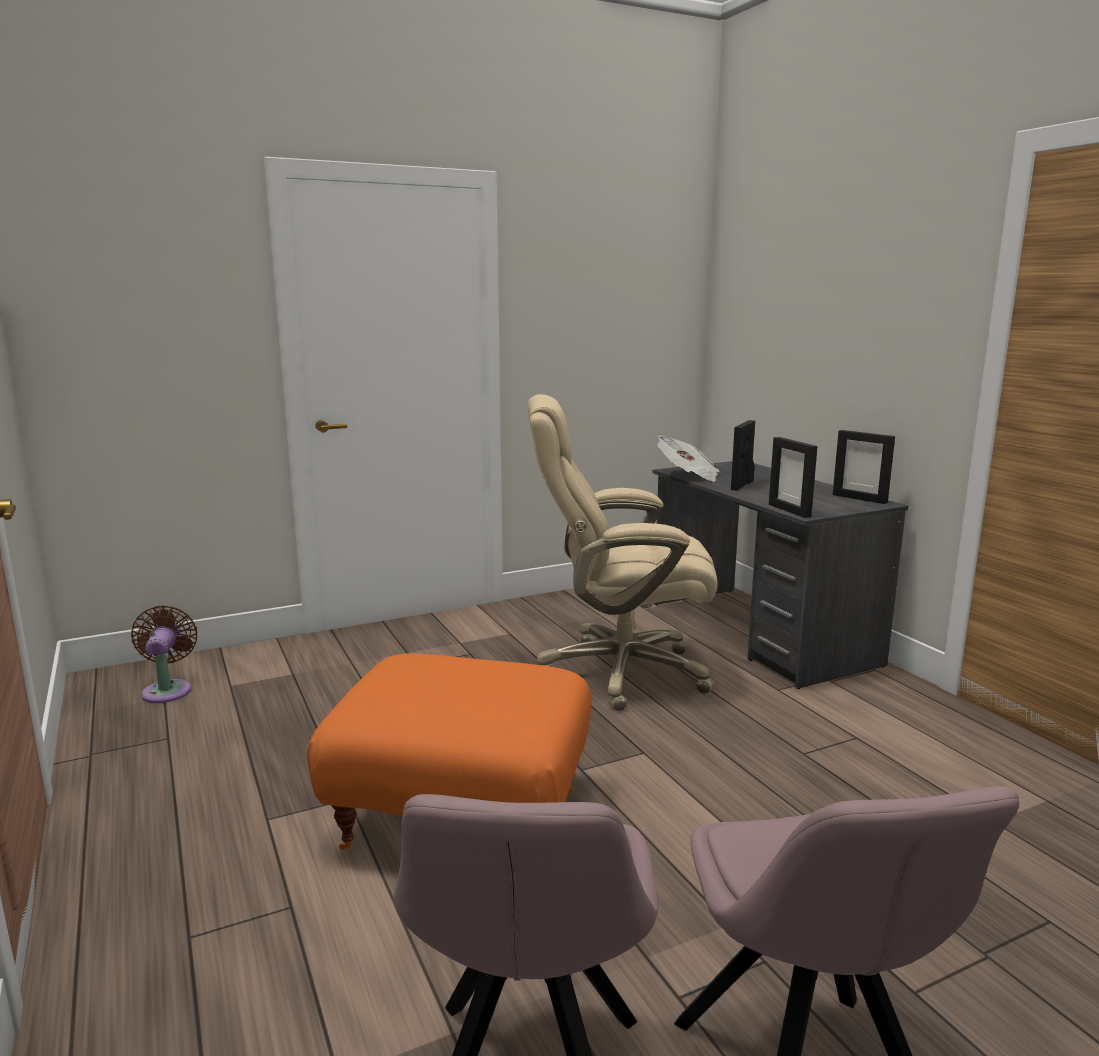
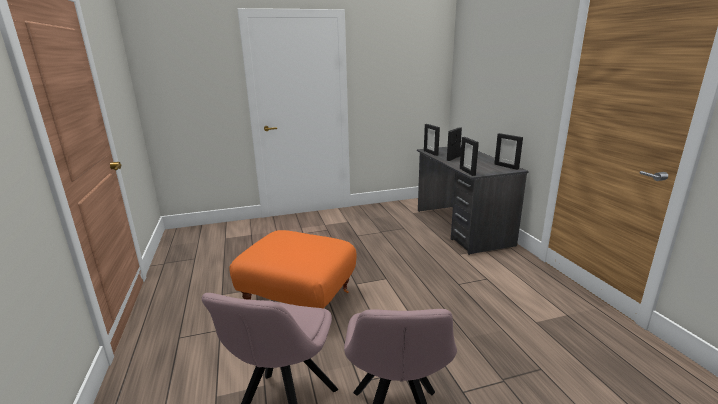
camera: 10 degrees right, 5 degrees up
brown fan [131,606,197,703] -> none
beige office chair [527,394,718,711] -> none
newspaper [657,435,719,482] -> picture frame [424,124,440,156]

